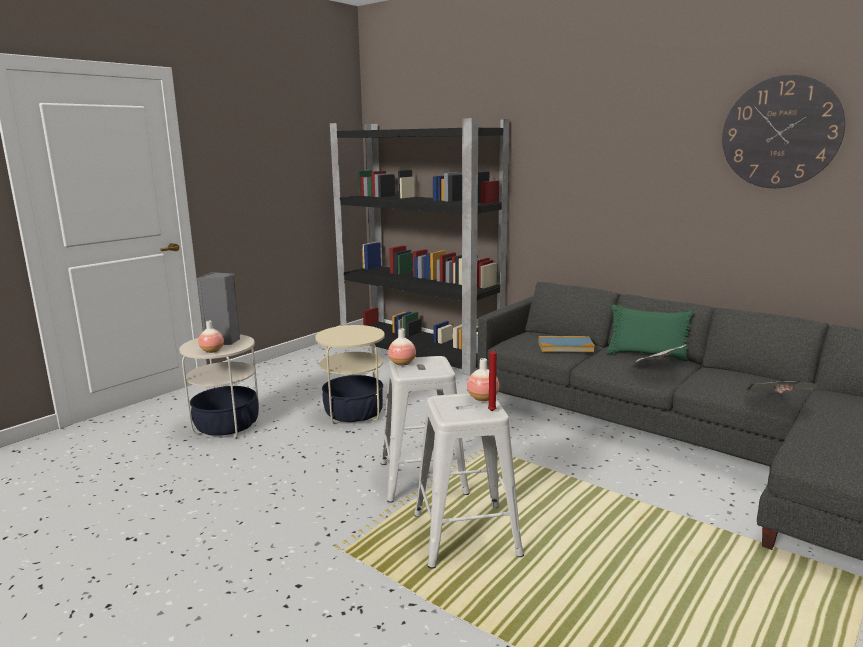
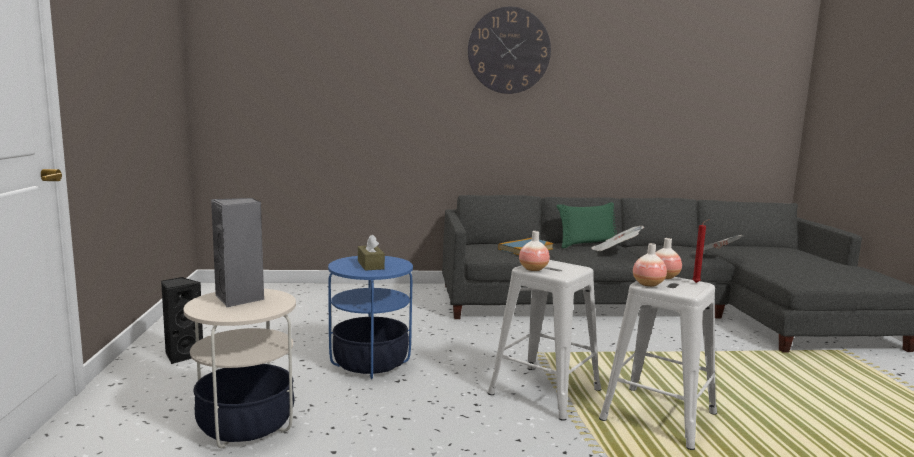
camera: 45 degrees left, 5 degrees down
vase [198,320,224,353] -> vase moved to [633,243,667,287]
beige side table [315,325,385,425] -> blue side table [328,256,413,379]
black bookcase [330,118,509,376] -> none
wall clock [722,74,845,188] -> wall clock moved to [468,7,551,94]
none -> black speaker [161,277,203,364]
none -> brown tissue box [358,234,385,271]

